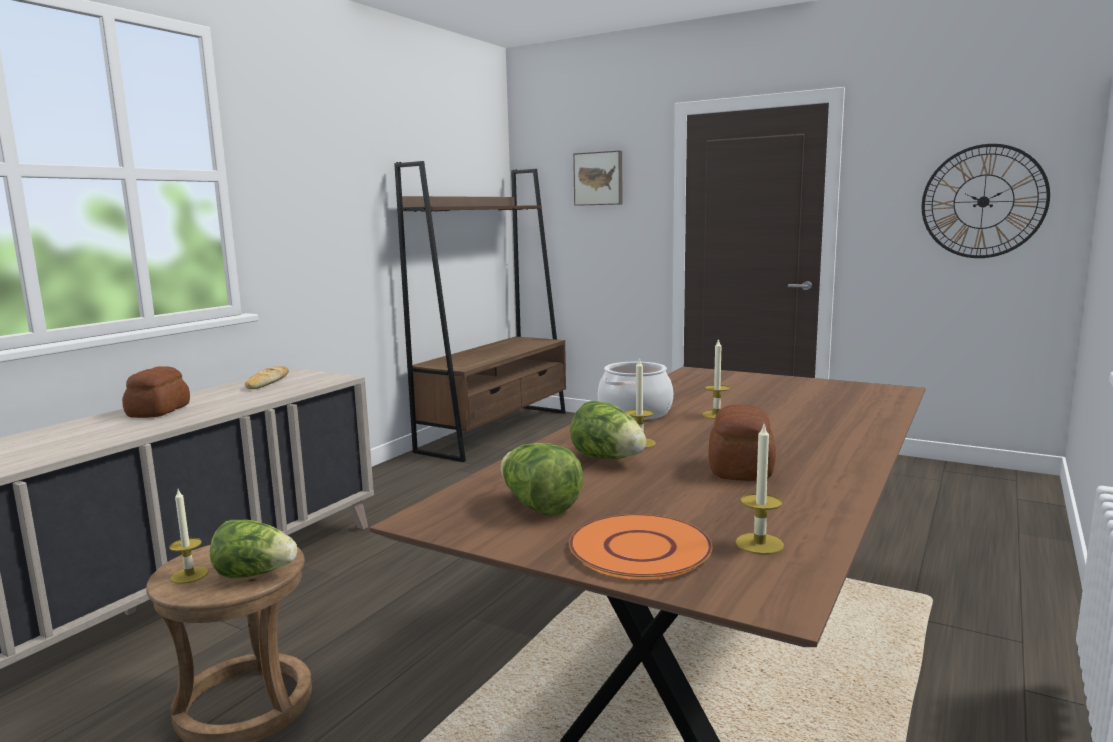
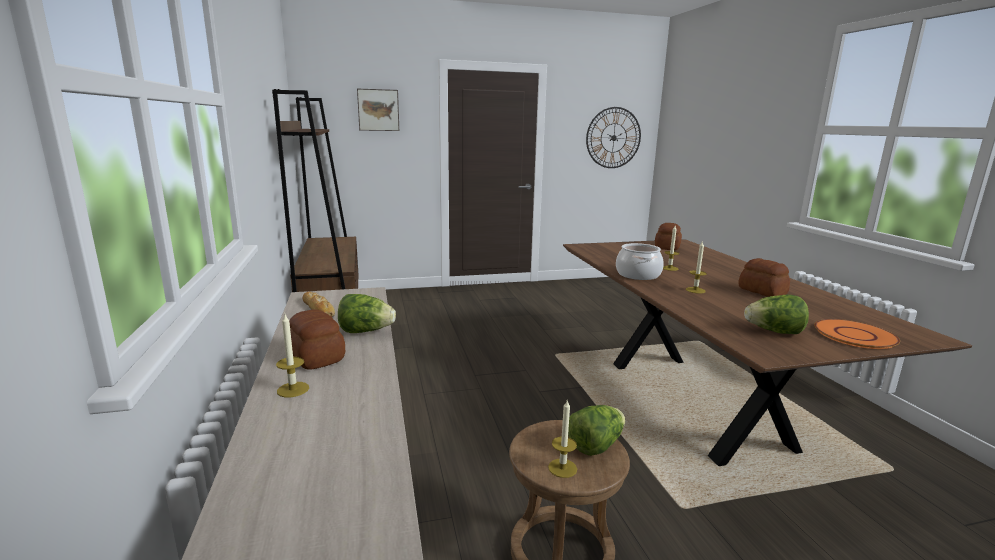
camera: 45 degrees left, 5 degrees up
lettuce [570,400,646,459] -> lettuce moved to [338,294,396,333]
candle [736,425,784,555] -> candle moved to [276,314,309,397]
none -> bread [655,223,682,250]

